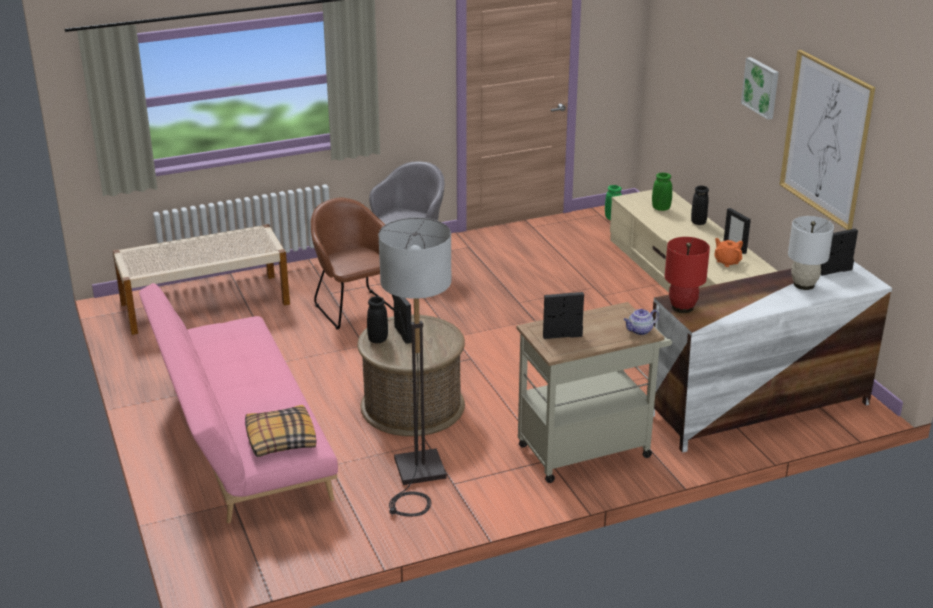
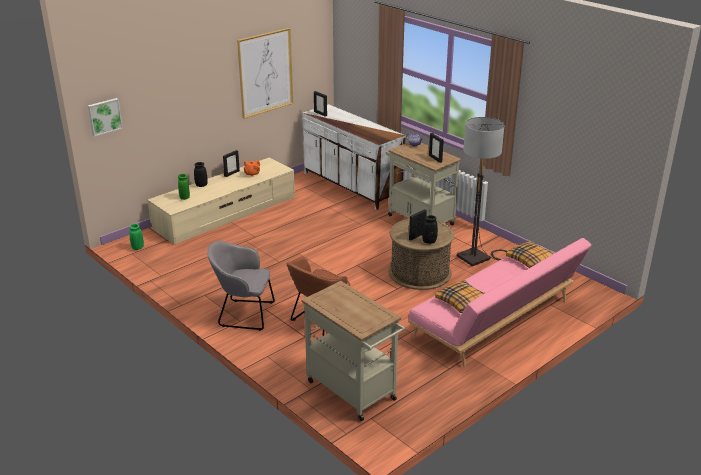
camera: 110 degrees left, 0 degrees up
beige bench [113,224,290,335] -> beige cart [302,281,405,421]
red table lamp [665,237,710,313] -> none
picture [741,57,779,120] -> picture moved to [88,98,123,137]
white table lamp [788,216,834,290] -> none
none -> pillow [435,280,485,313]

